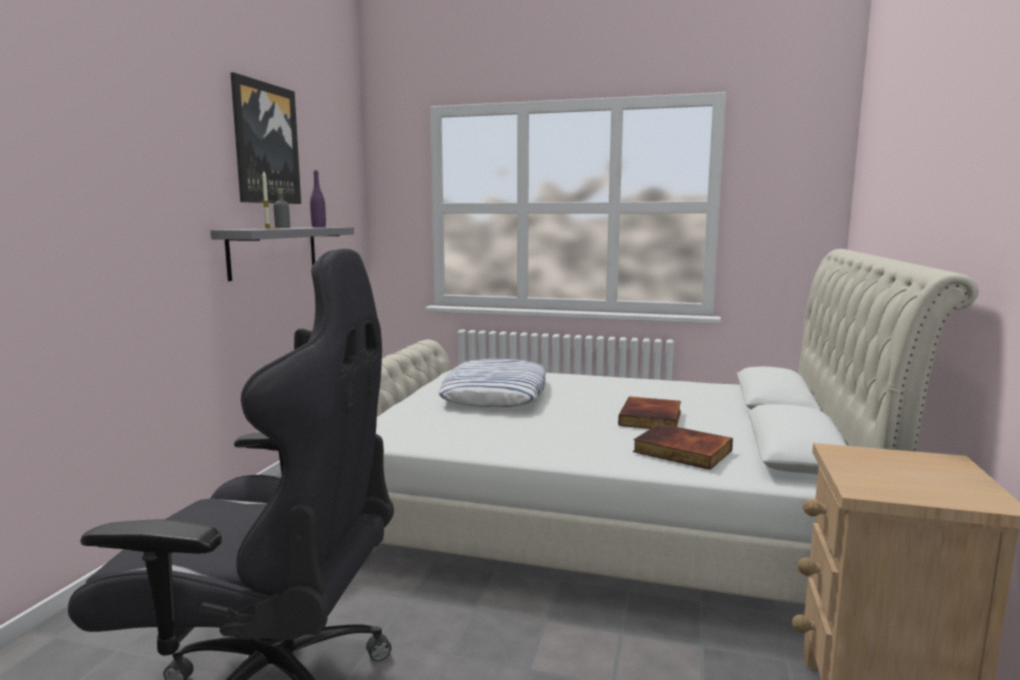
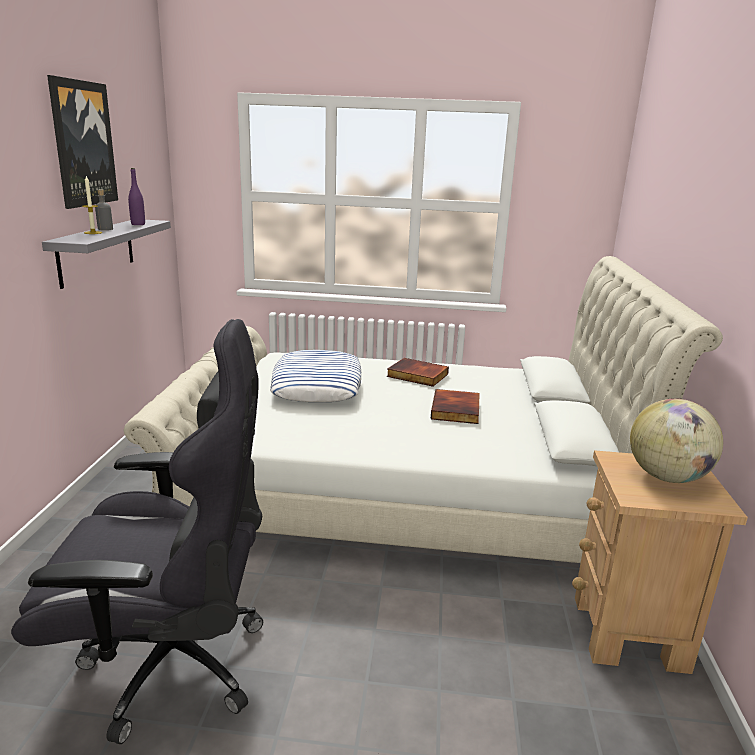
camera: 10 degrees left, 10 degrees up
book [633,424,733,470] -> book moved to [387,358,449,387]
none -> globe [630,398,723,483]

